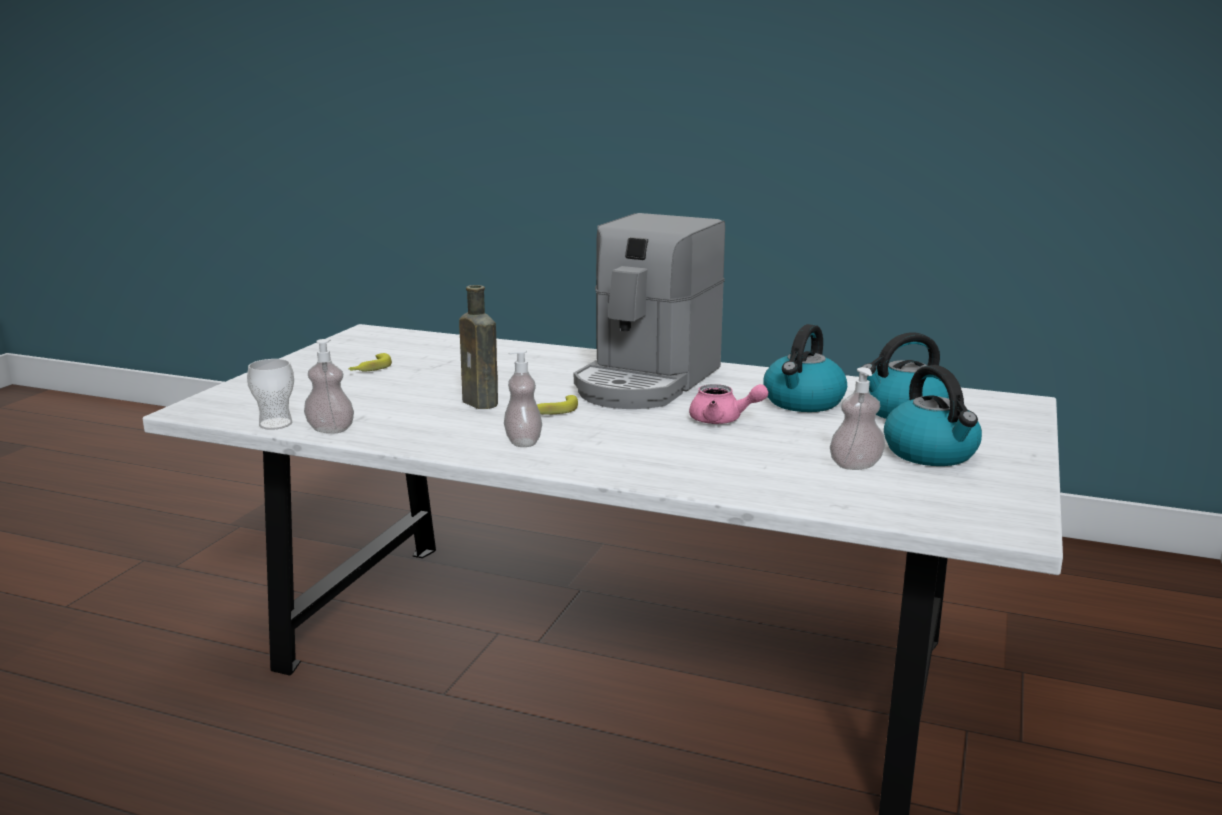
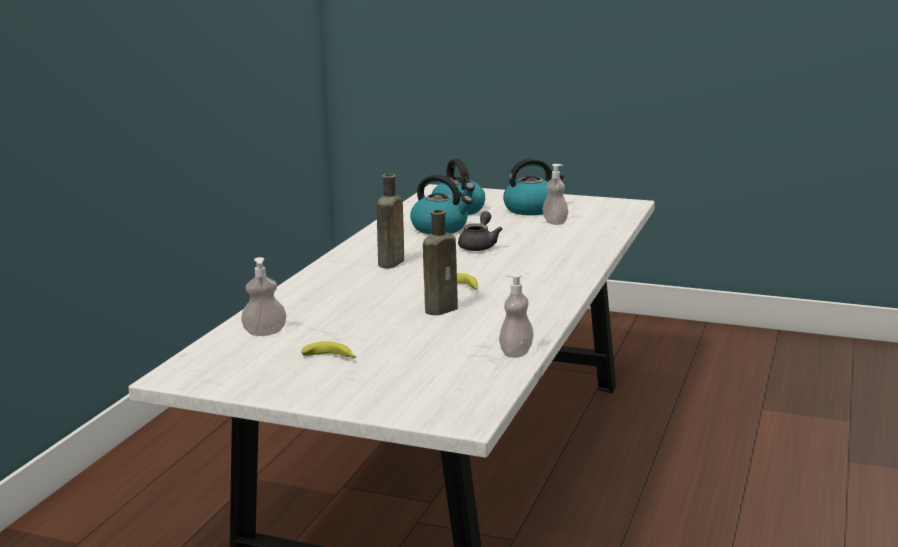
camera: 90 degrees left, 0 degrees up
cup [247,359,294,430] -> none
soap dispenser [504,349,542,447] -> soap dispenser moved to [241,257,287,336]
coffee machine [574,213,725,409] -> brown bottle [376,174,404,268]
pink teapot [689,384,768,424] -> grey teapot [458,211,503,251]

